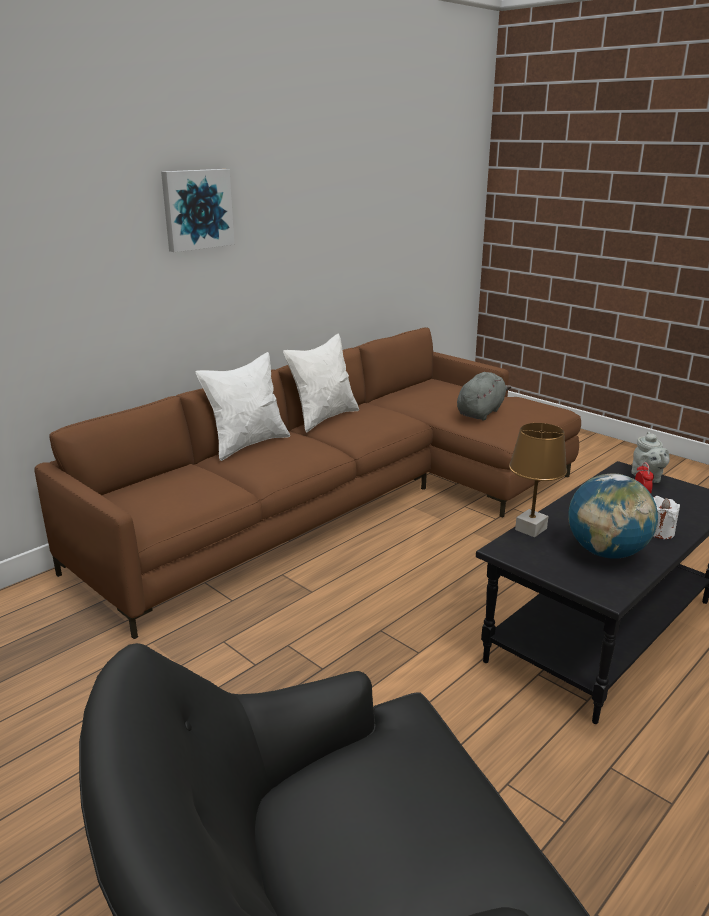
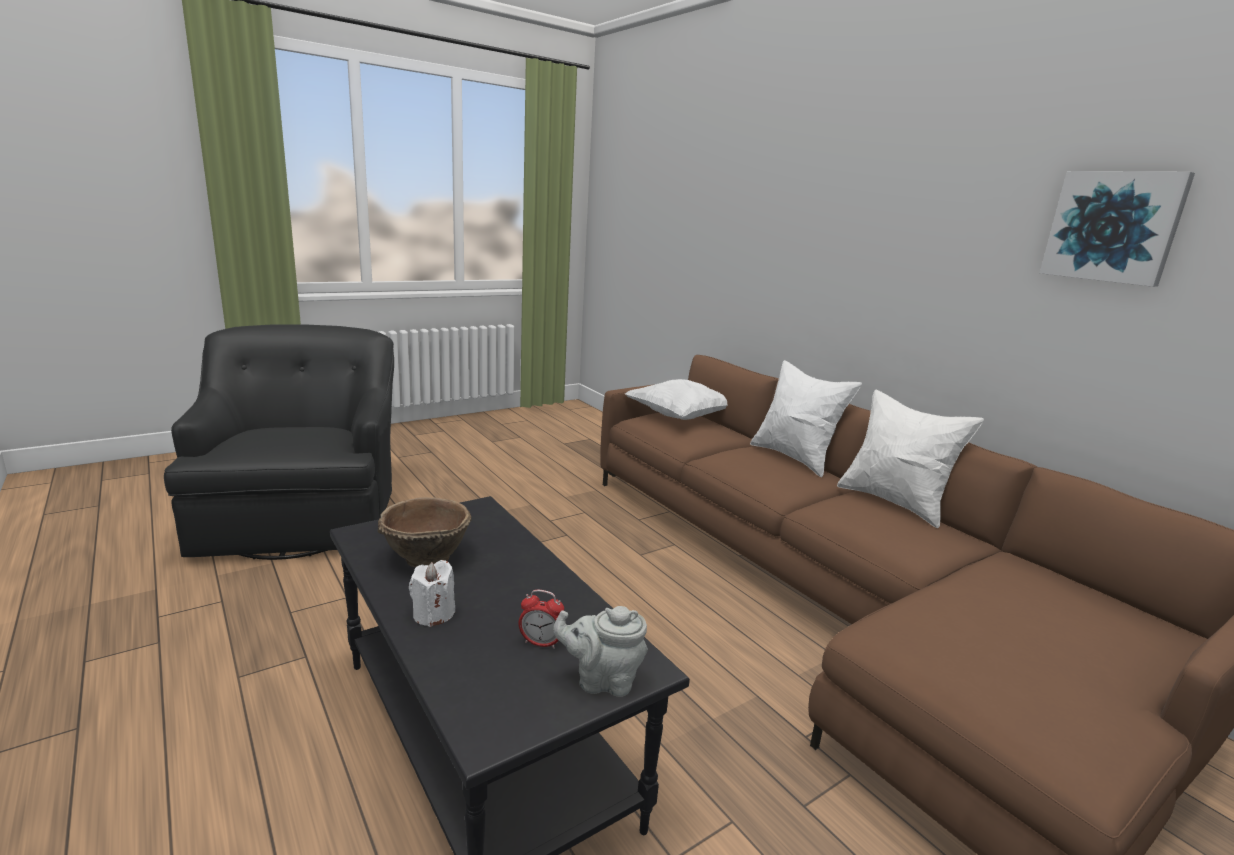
camera: 100 degrees right, 5 degrees down
picture [161,169,234,252] -> picture moved to [1040,171,1195,287]
grey plush toy [457,372,511,420] -> none
brown table lamp [509,423,567,537] -> none
globe [568,473,658,559] -> brown bowl [378,497,472,567]
none -> white pillow [624,379,728,420]

